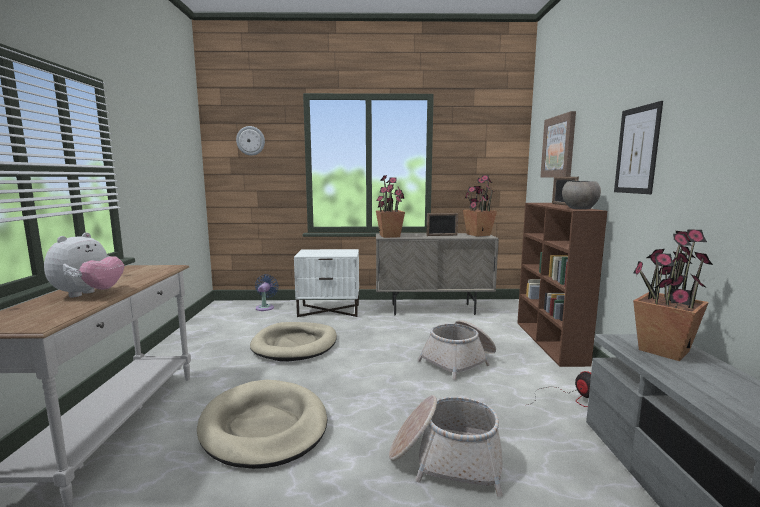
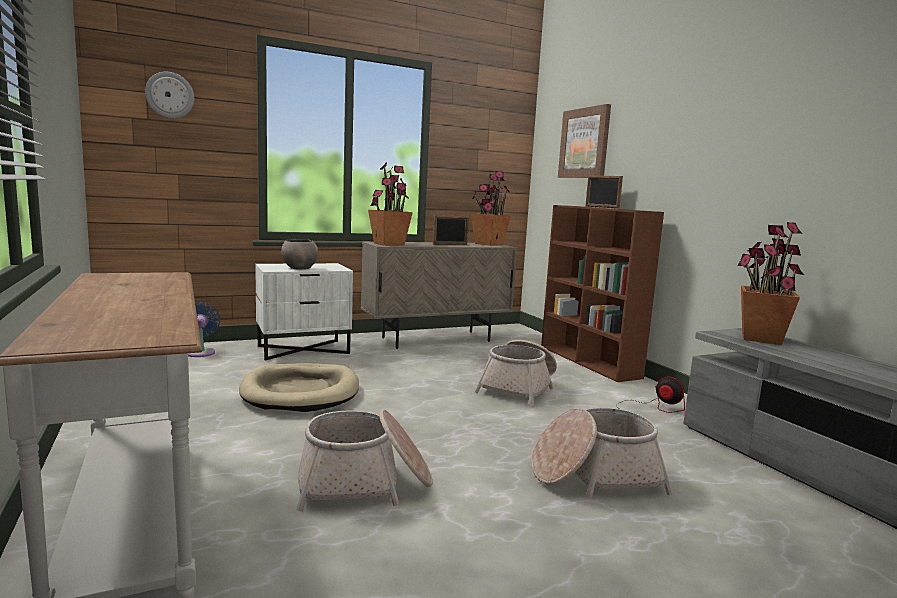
camera: 25 degrees left, 0 degrees up
plush toy [44,233,124,297] -> none
beige dog bed [197,380,327,469] -> basket [296,410,433,511]
grey bowl [562,181,601,209] -> grey bowl moved to [281,239,319,269]
picture [614,101,663,194] -> none

